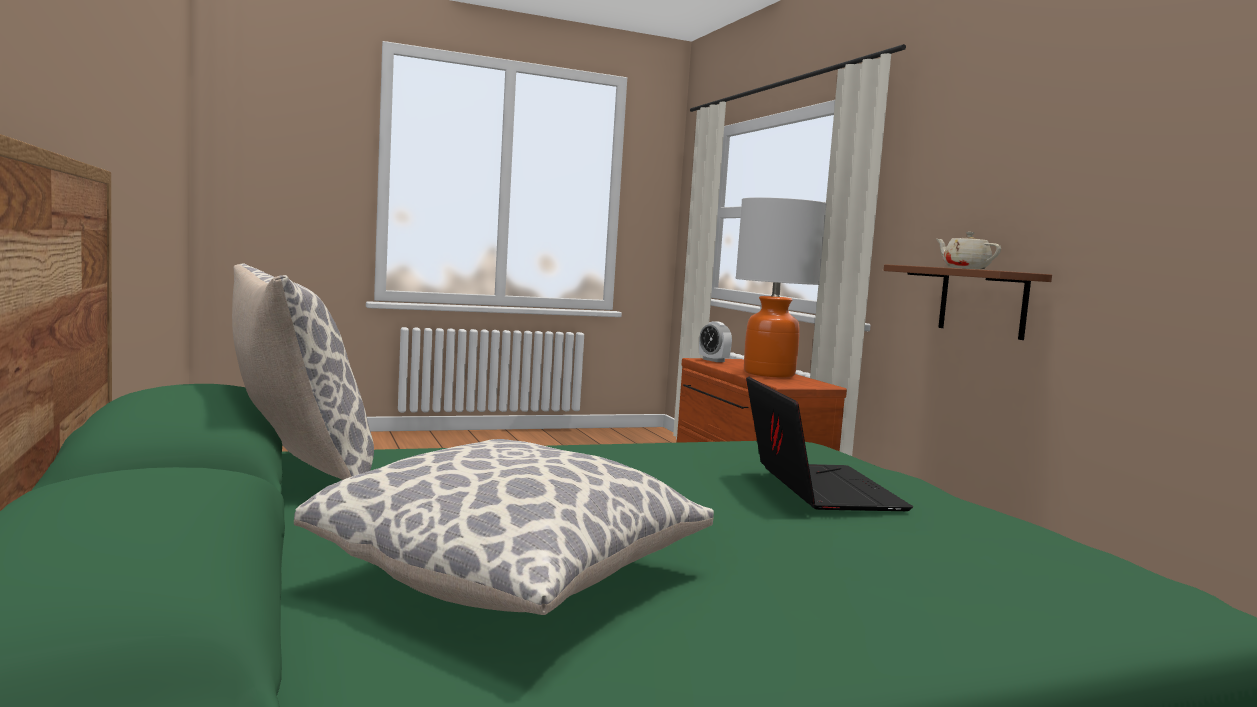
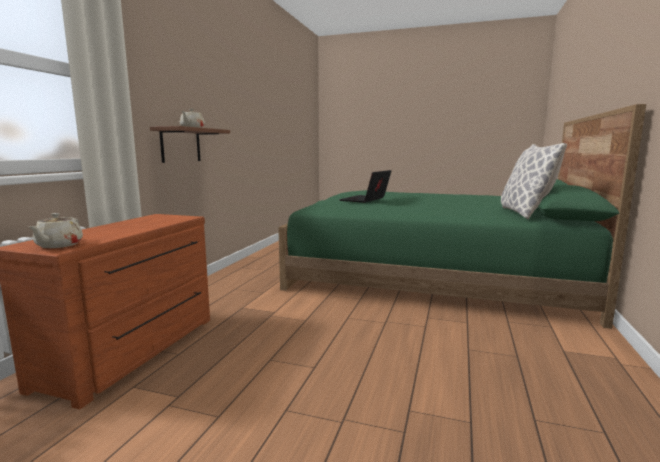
camera: 140 degrees left, 5 degrees up
pillow [294,439,714,615] -> none
alarm clock [699,321,732,362] -> beige teapot [29,213,83,248]
table lamp [736,197,827,378] -> none

